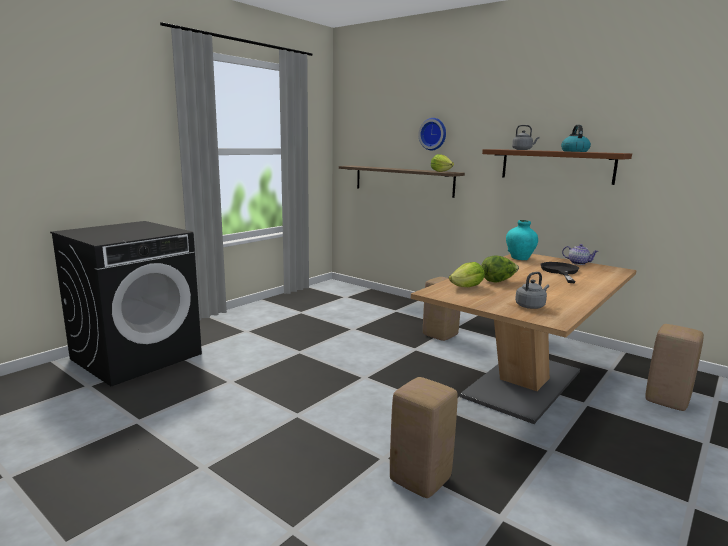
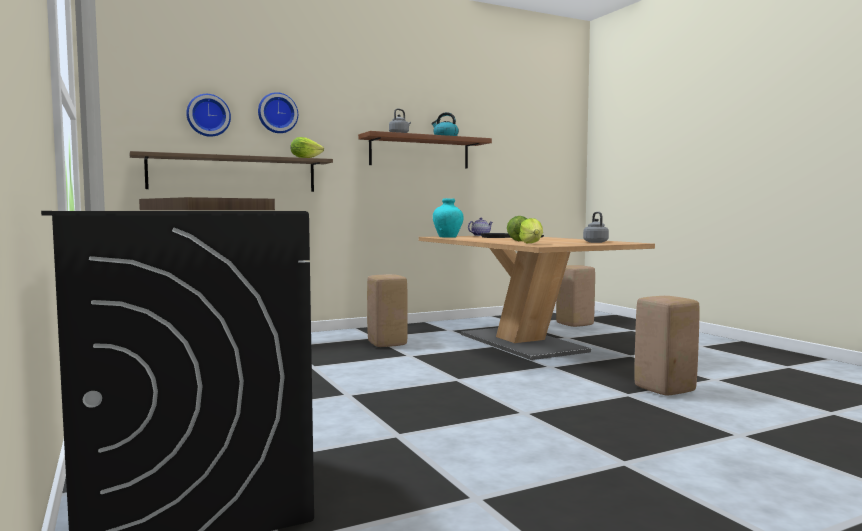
camera: 65 degrees left, 10 degrees down
none -> brown tray [139,197,275,210]
none -> wall clock [186,94,231,137]

